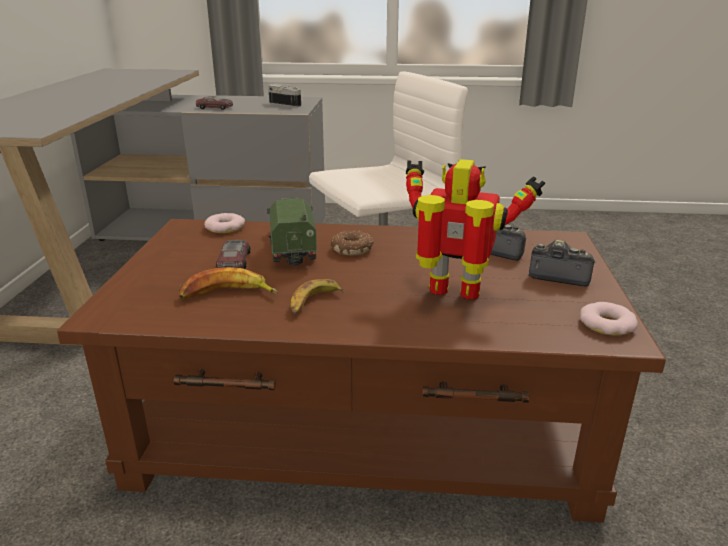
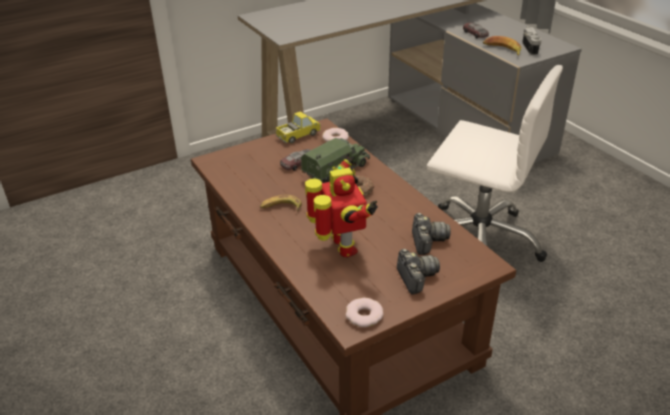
camera: 55 degrees right, 10 degrees up
banana [179,267,278,299] -> banana moved to [483,36,521,56]
none -> toy truck [275,111,321,144]

